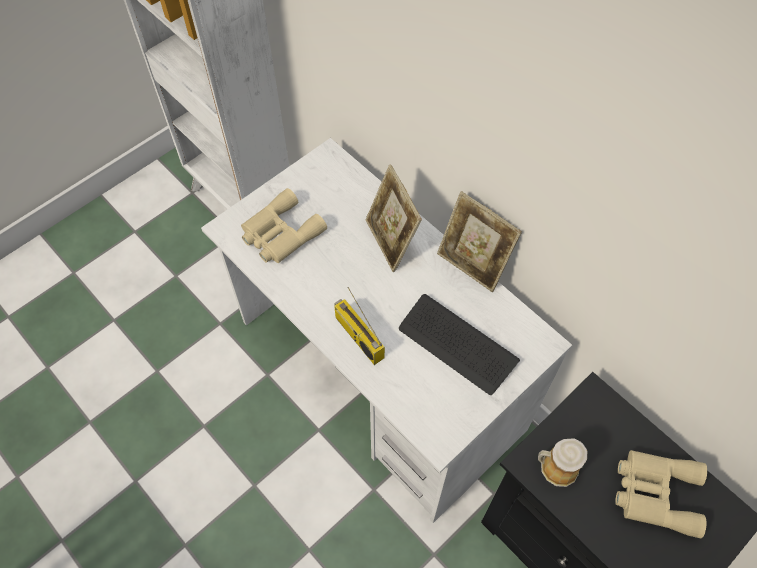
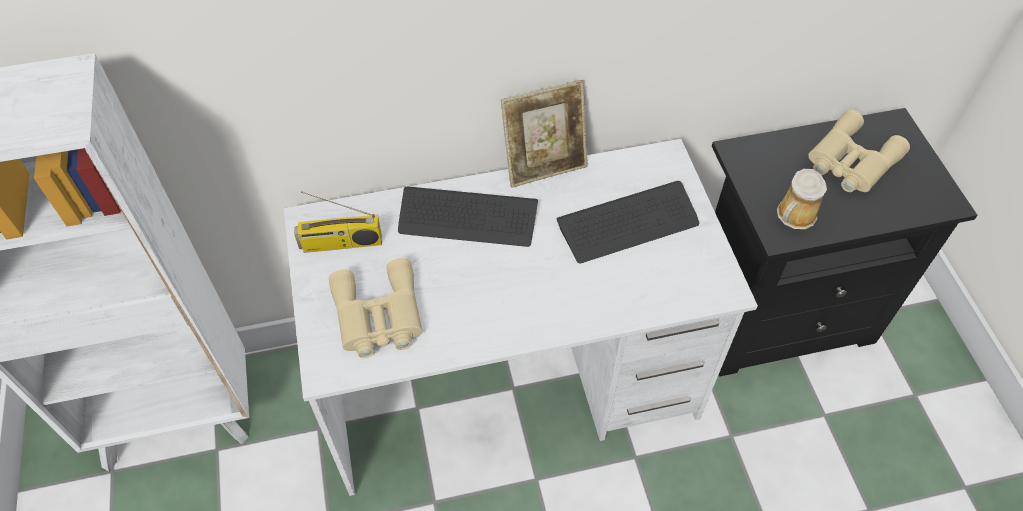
camera: 60 degrees left, 5 degrees down
radio [334,287,385,365] -> radio moved to [294,191,382,253]
picture frame [365,165,422,272] -> keyboard [398,187,538,247]

